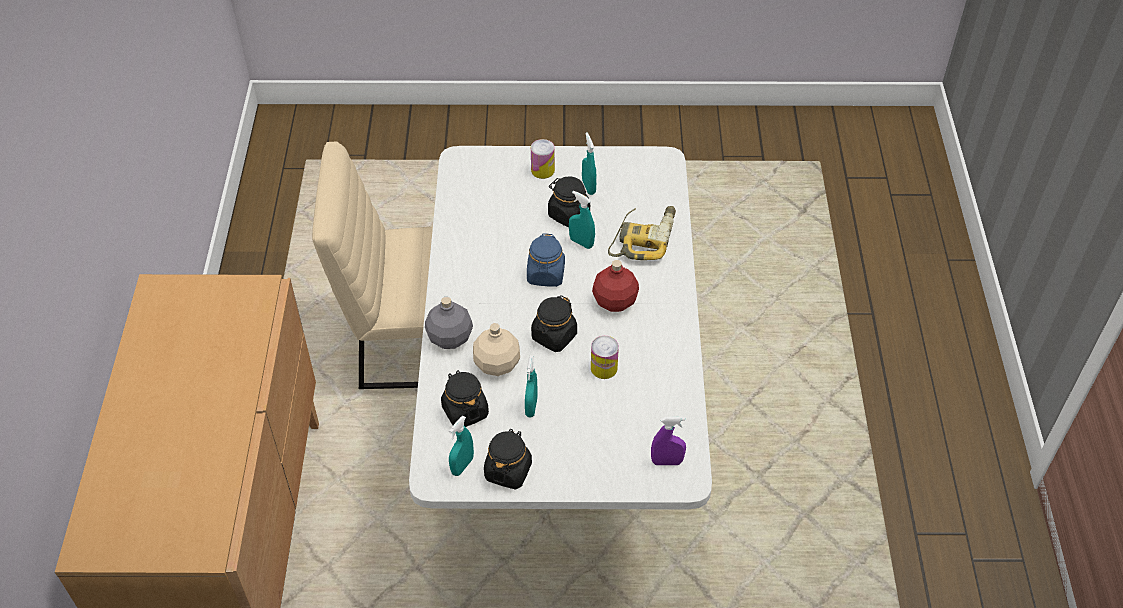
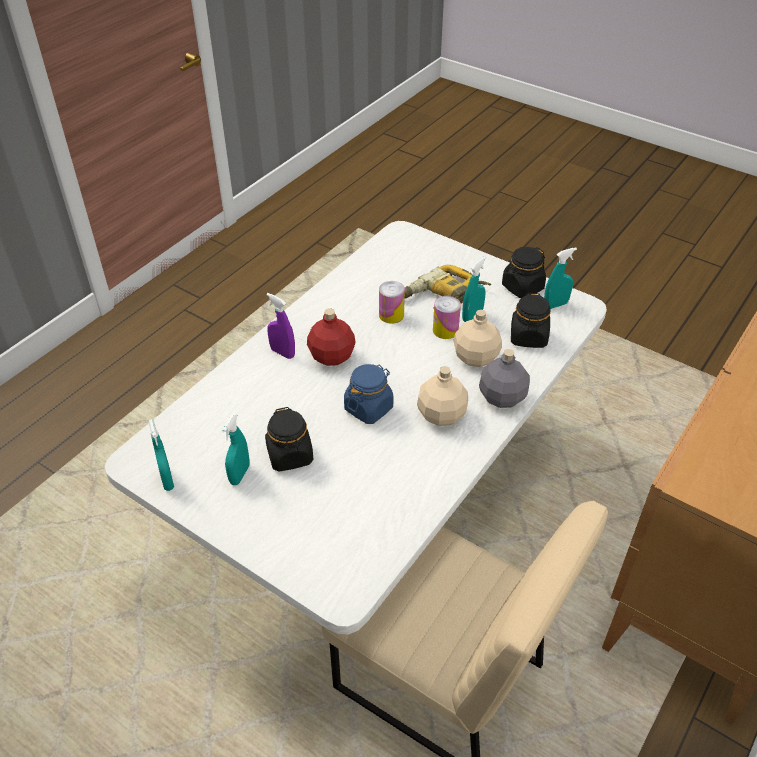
camera: 145 degrees left, 5 degrees down
can [531,139,555,179] -> can moved to [433,296,461,339]
black jar [531,295,577,352] -> none
turquoise spray bottle [569,191,595,249] -> turquoise spray bottle moved to [149,419,174,491]
power drill [608,206,676,260] -> power drill moved to [405,265,491,309]
purple spray bottle [651,417,686,465] -> purple spray bottle moved to [266,293,295,359]
none -> beige bottle [417,366,468,426]

